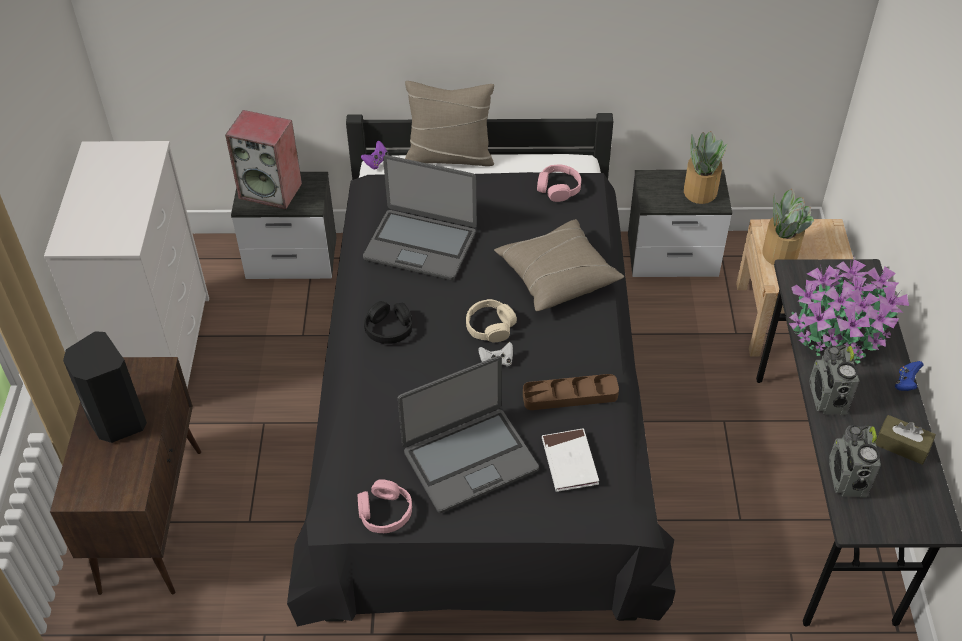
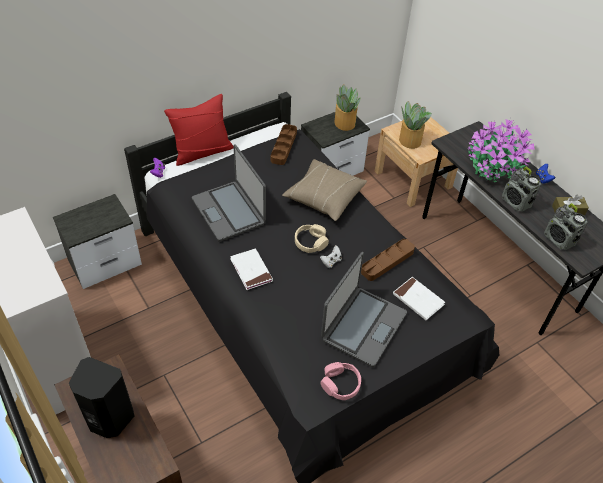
camera: 35 degrees left, 0 degrees up
speaker [225,110,302,209] -> none
laptop [363,155,477,280] -> laptop turned 75 degrees clockwise [192,144,266,242]
black headphones [364,301,412,344] -> white book [230,248,273,290]
beige pillow [405,81,494,166] -> red pillow [164,94,234,166]
pink headphones [537,165,581,202] -> brown tray [271,124,297,165]

